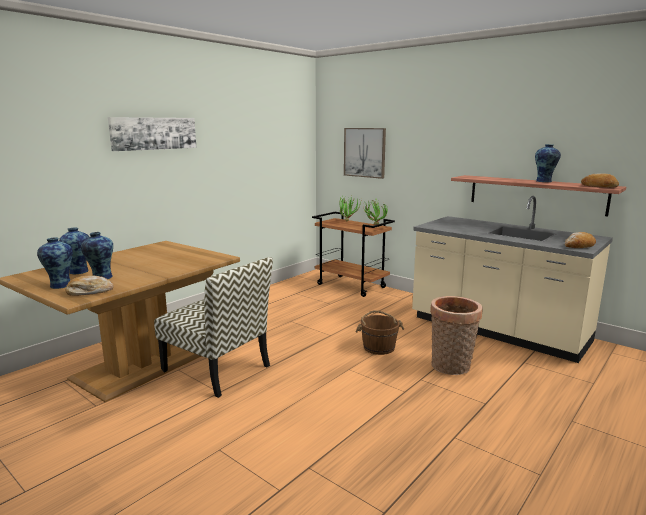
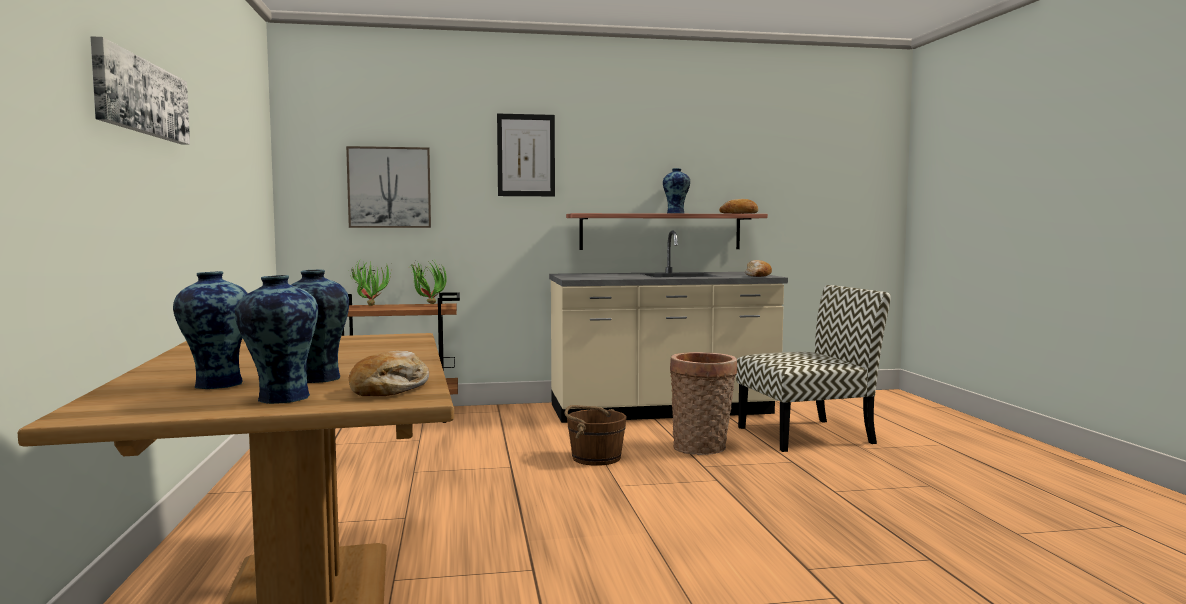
camera: 50 degrees left, 10 degrees down
chair [154,257,273,398] -> chair moved to [736,285,891,452]
none -> picture [497,114,555,196]

